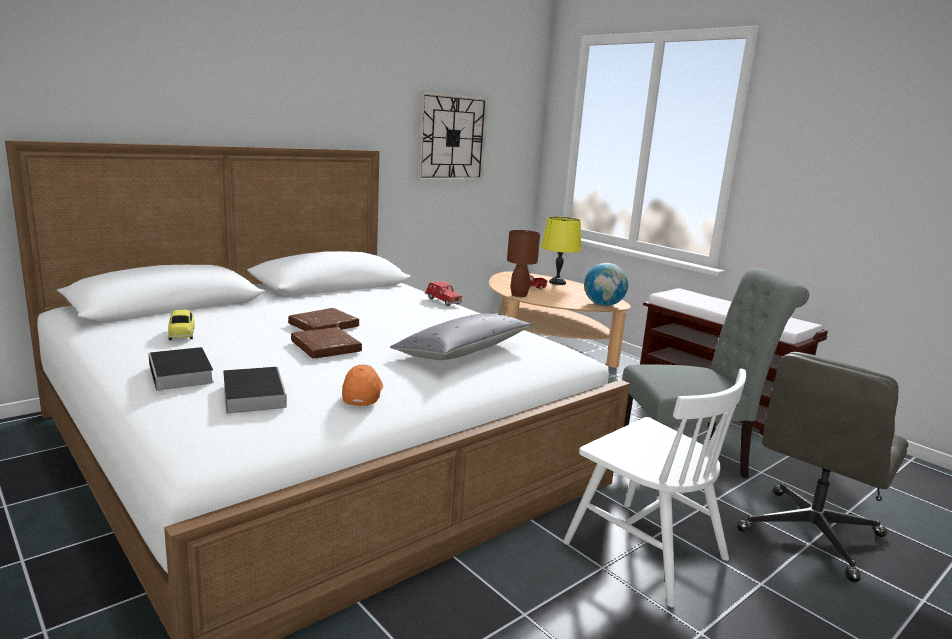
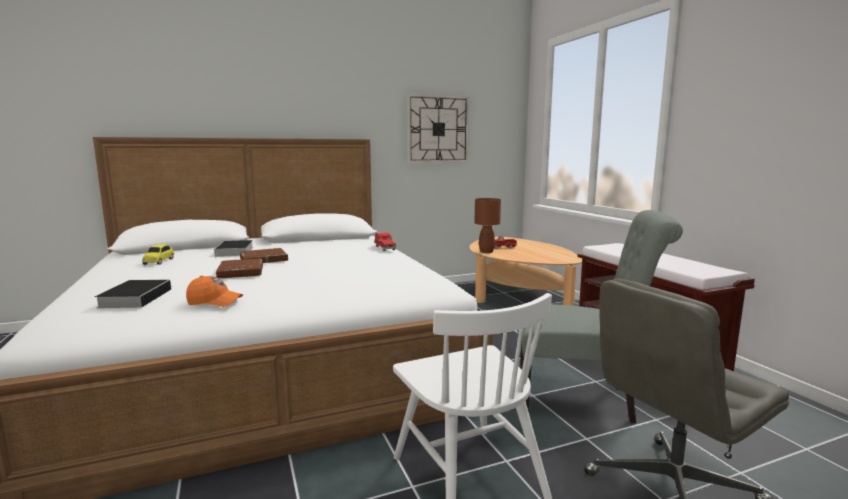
camera: 20 degrees right, 5 degrees down
book [148,347,214,395] -> book moved to [214,240,253,258]
orange cap [342,365,383,406] -> orange cap turned 75 degrees clockwise [186,276,243,307]
grey pillow [390,313,533,360] -> none
yellow table lamp [541,216,581,285] -> none
globe [584,263,628,306] -> none

